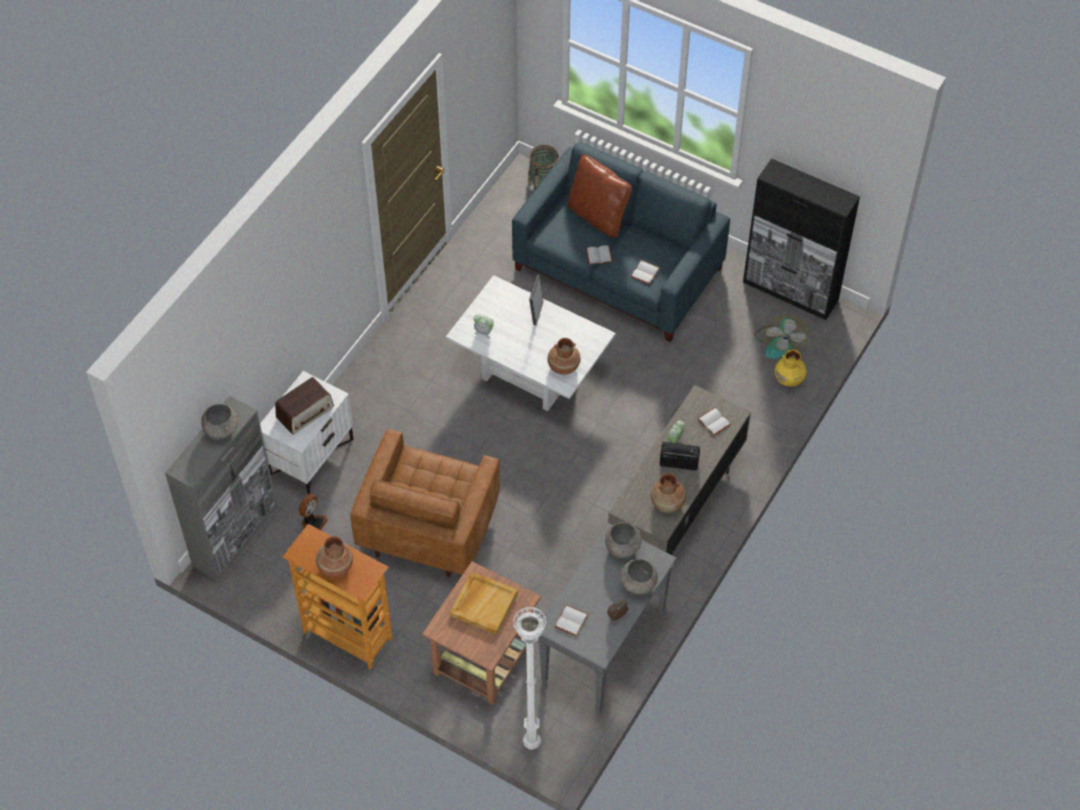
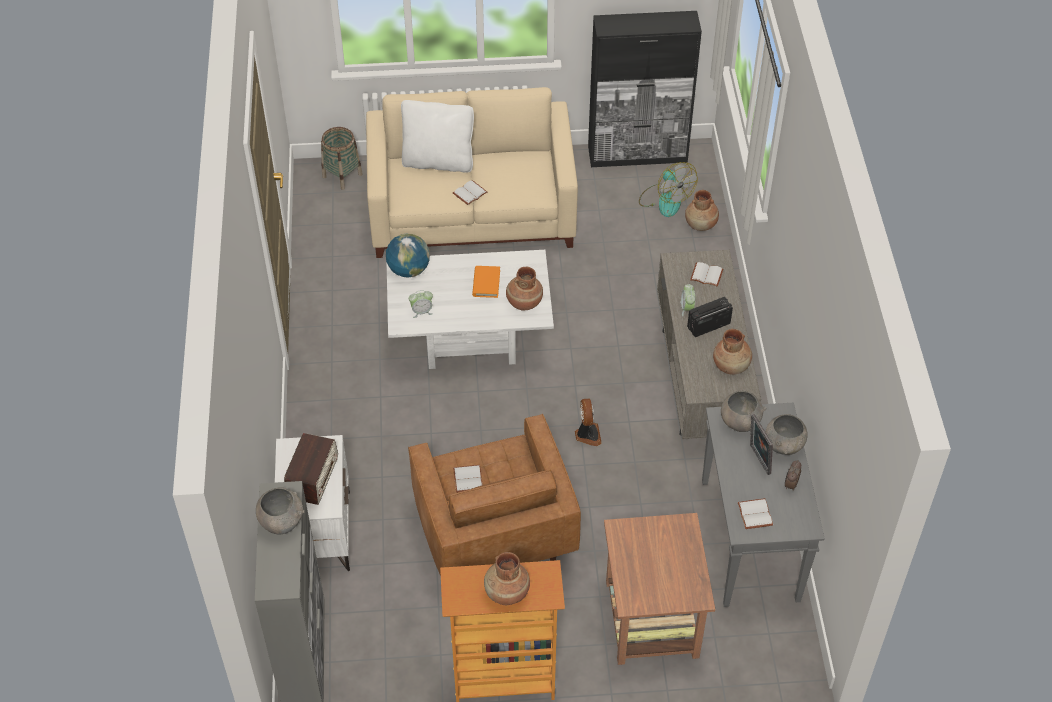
camera: 35 degrees left, 5 degrees down
fan [299,494,328,530] -> fan moved to [575,399,602,446]
beige tray [450,571,518,634] -> none
blue sofa [512,142,730,342] -> beige sofa [366,87,578,258]
white floor lamp [513,607,547,750] -> none
picture frame [529,275,543,325] -> picture frame moved to [750,414,773,475]
brown pillow [568,154,632,238] -> white pillow [401,100,474,173]
white book [631,260,660,285] -> white book moved to [453,465,483,493]
yellow vase [775,349,807,387] -> brown vase [685,190,719,231]
none -> globe [386,233,430,278]
none -> orange book [472,266,500,298]

